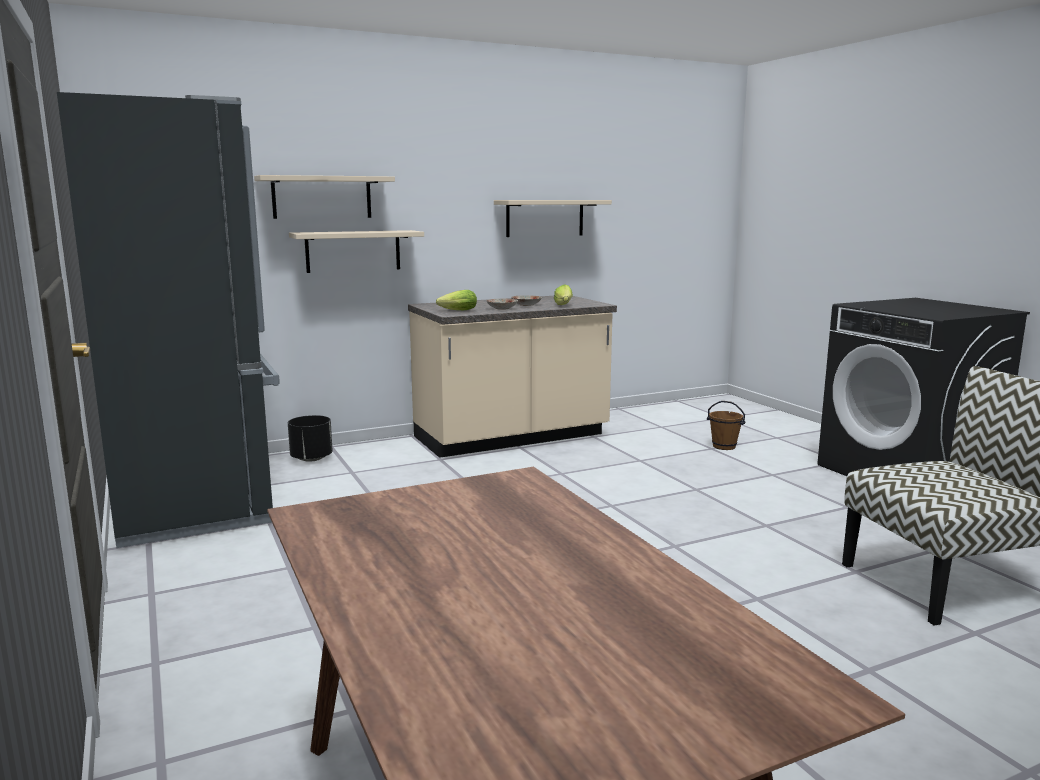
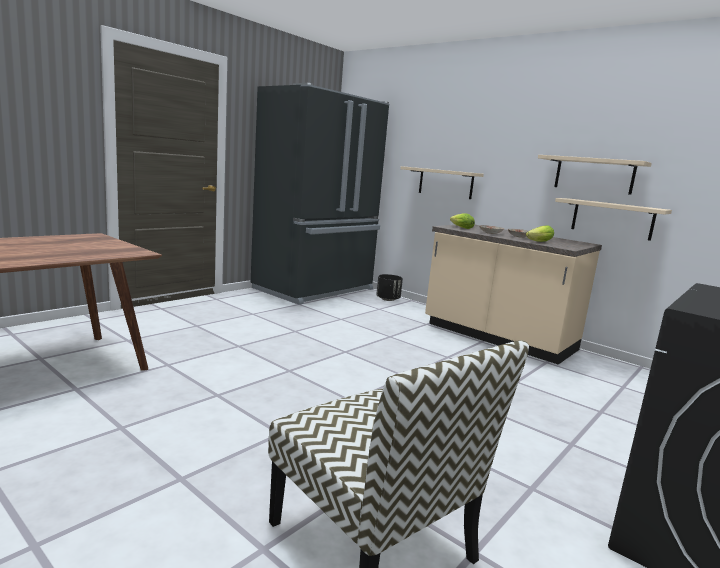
camera: 65 degrees right, 0 degrees up
beige shelf [254,175,395,219] -> beige shelf moved to [555,198,672,241]
brown bucket [707,401,745,450] -> none

